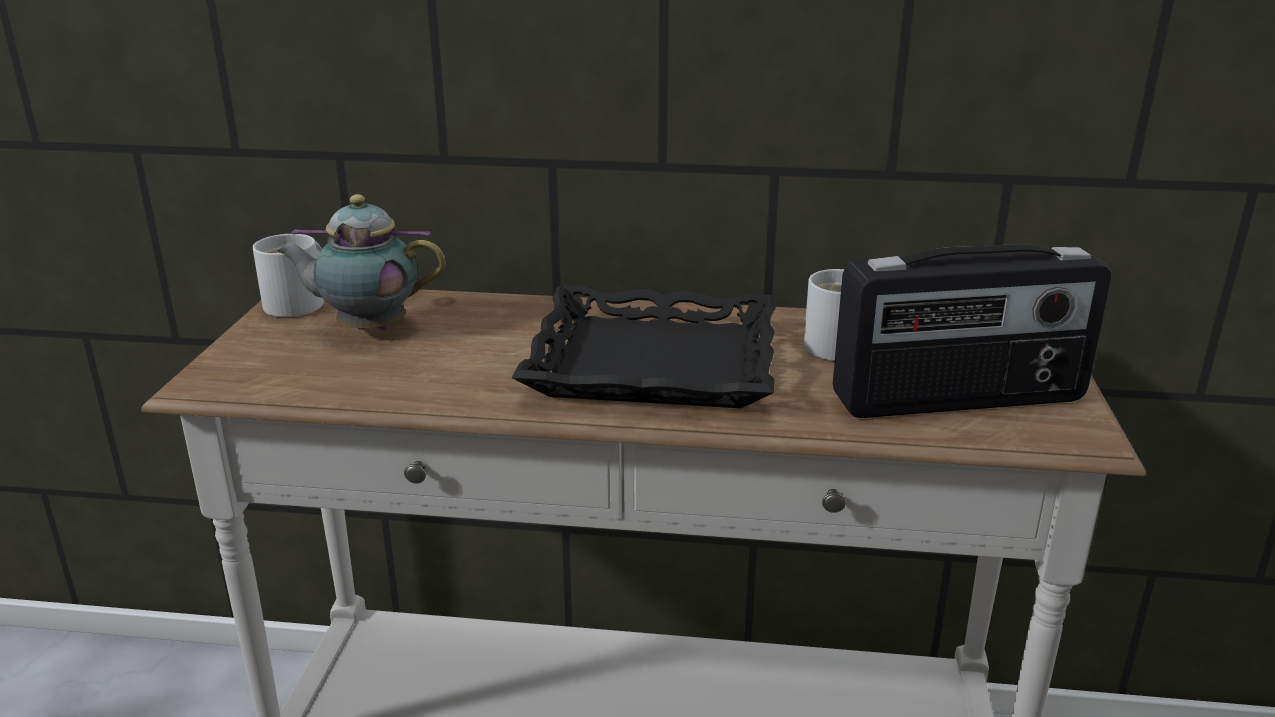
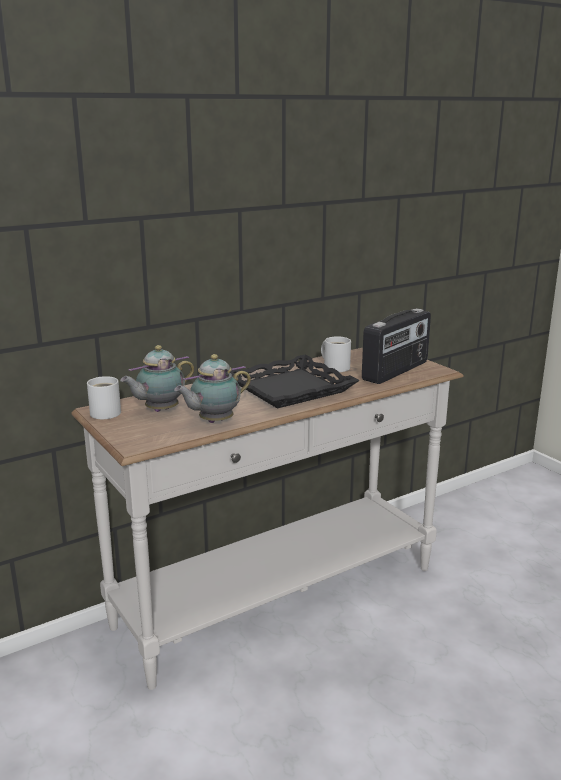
camera: 40 degrees left, 5 degrees down
none -> teapot [174,354,251,423]

